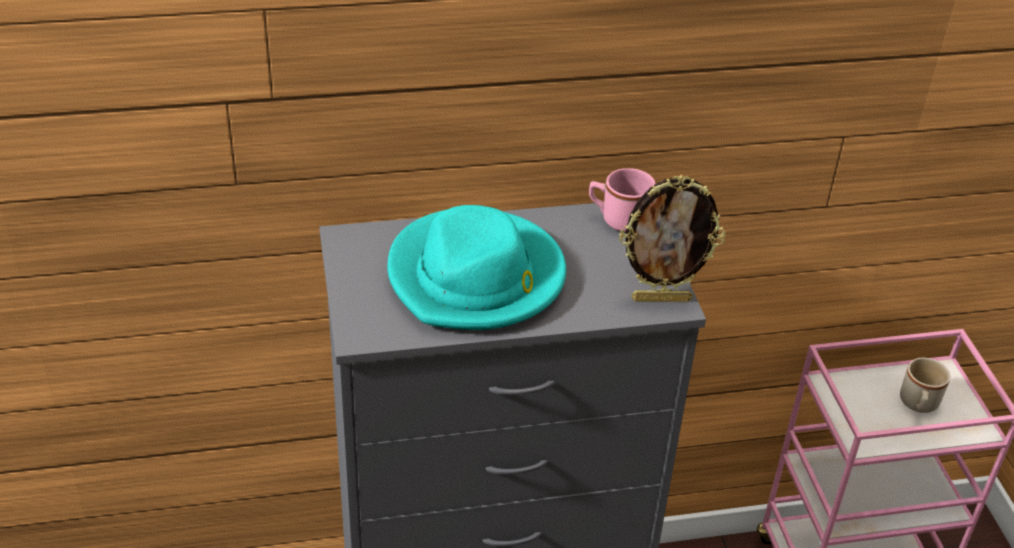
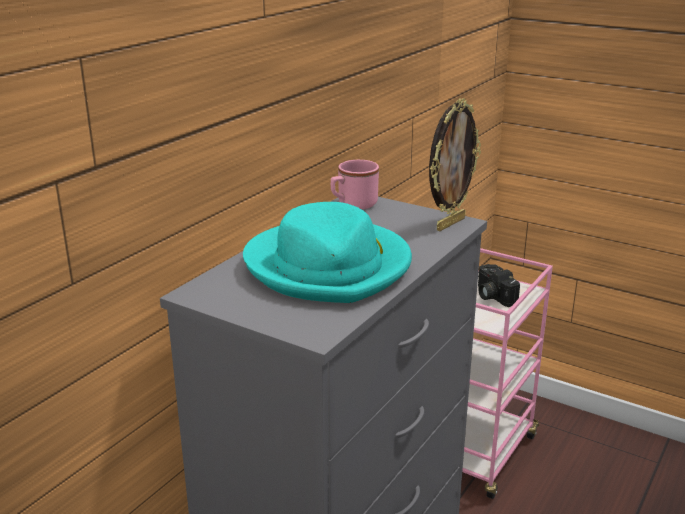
camera: 45 degrees left, 15 degrees down
beige mug [900,357,950,413] -> camera [478,264,520,307]

